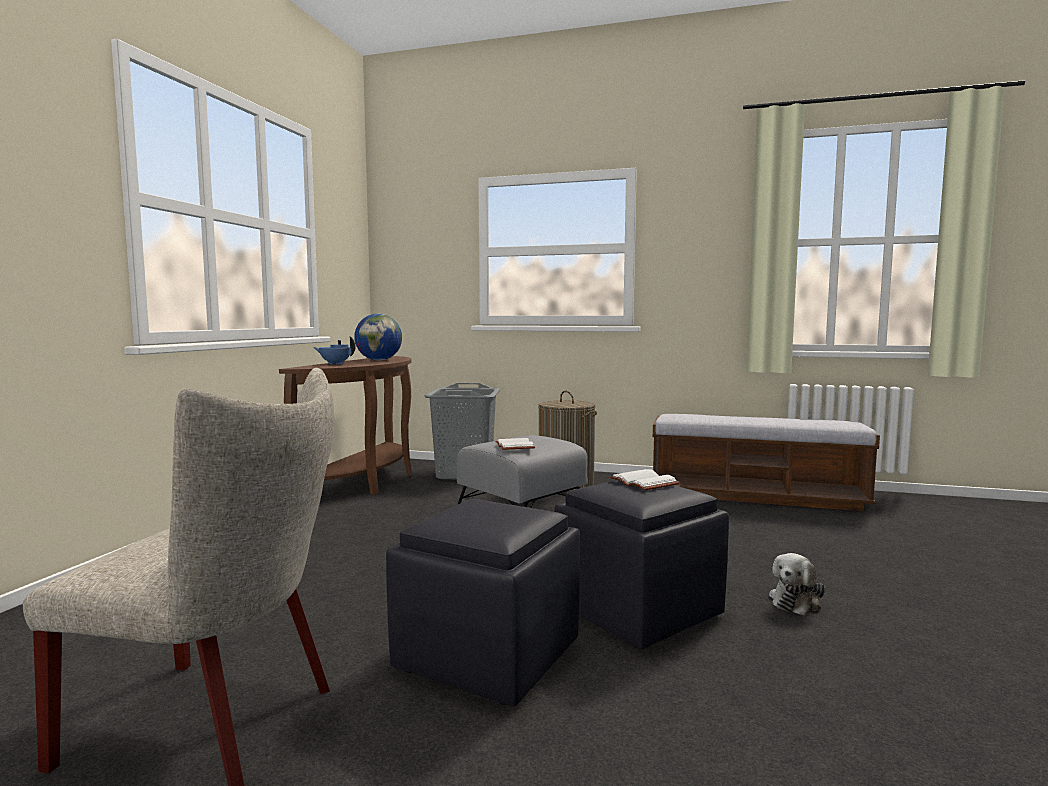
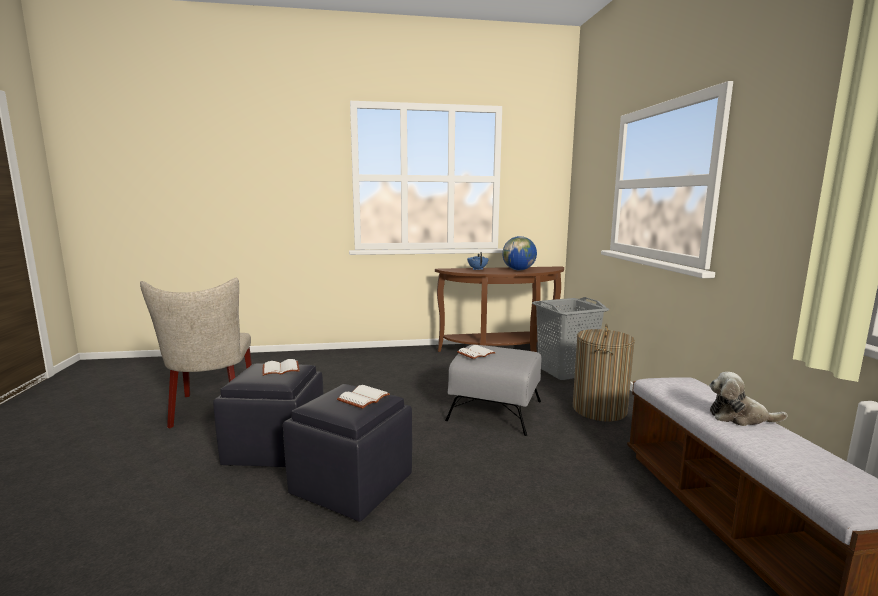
camera: 65 degrees right, 5 degrees up
plush toy [769,553,825,616] -> plush toy moved to [709,372,788,426]
none -> white book [262,359,300,376]

